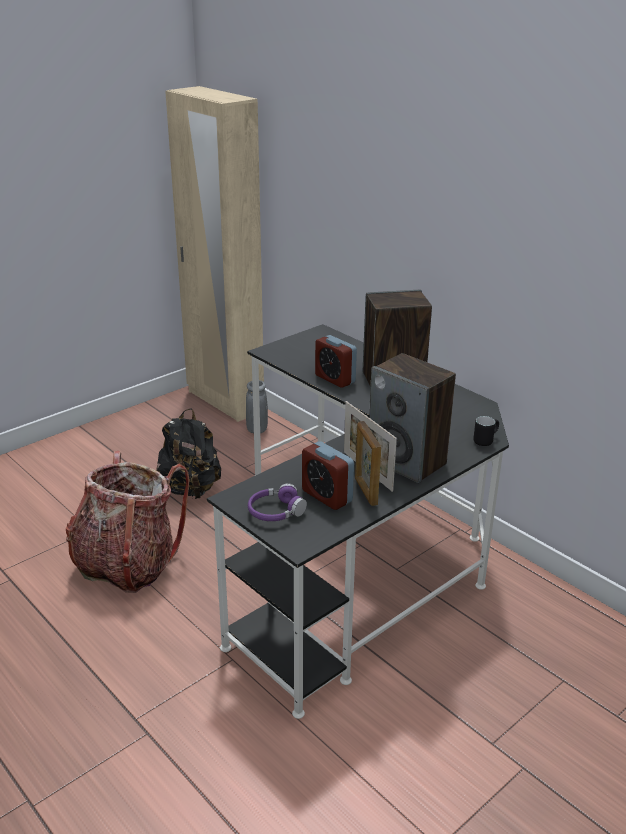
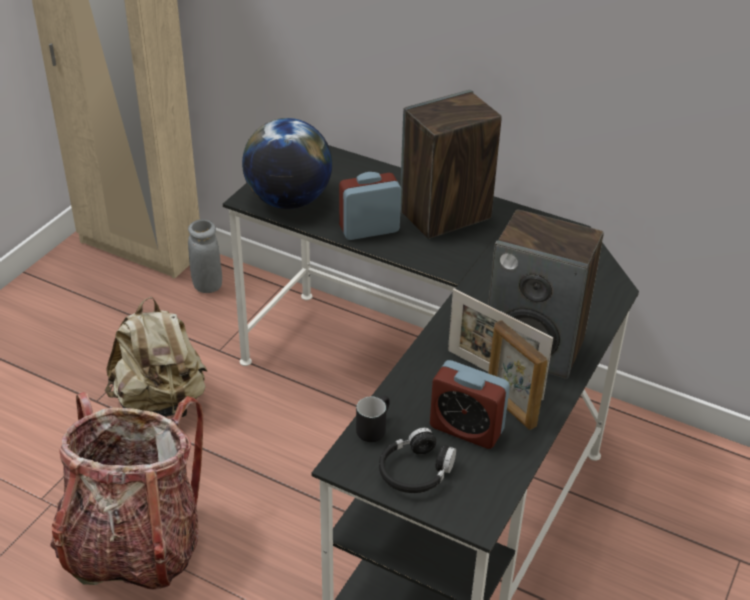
camera: 20 degrees left, 10 degrees up
black backpack [156,408,221,499] -> beige backpack [105,297,207,417]
purple headphones [248,483,307,521] -> black headphones [379,428,456,493]
alarm clock [315,335,357,388] -> alarm clock turned 135 degrees clockwise [339,172,401,240]
black mug [473,416,499,446] -> black mug moved to [356,395,390,442]
none -> globe [242,118,332,209]

